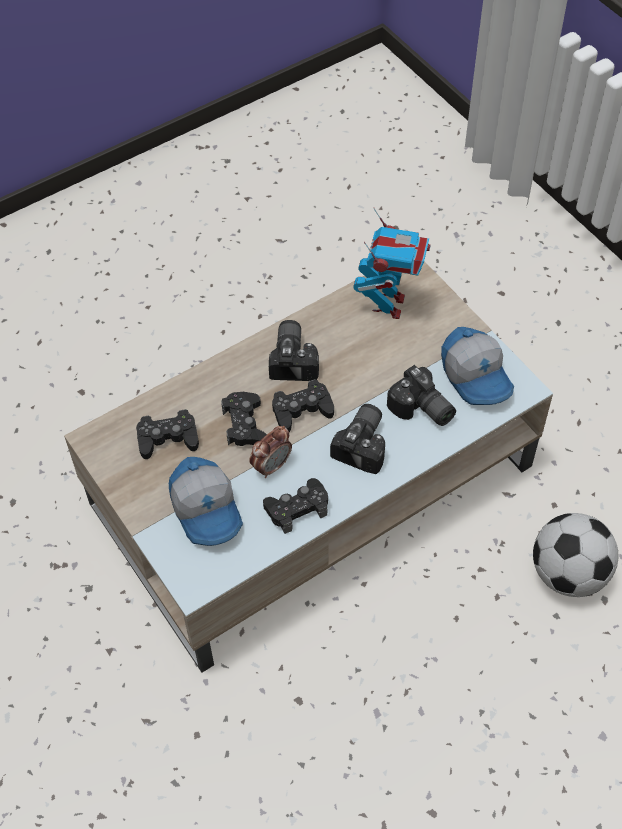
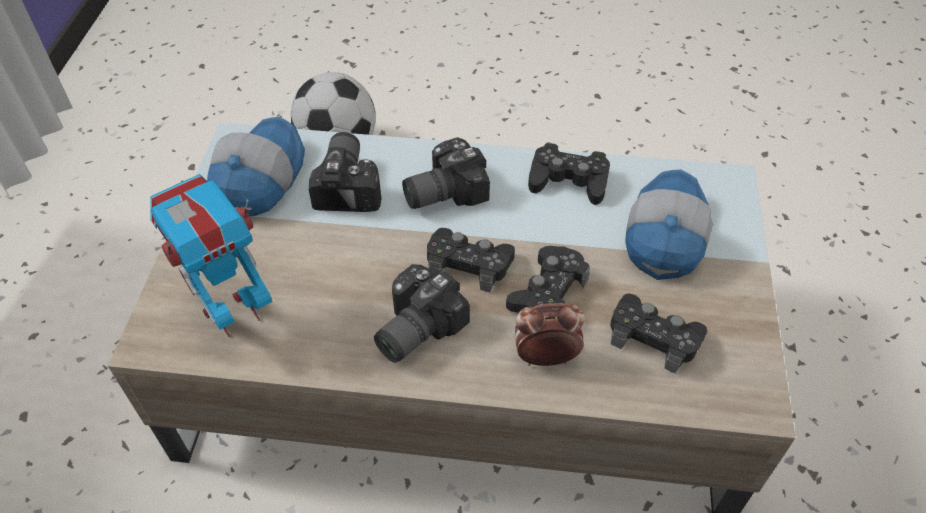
camera: 140 degrees left, 5 degrees down
alarm clock [249,426,292,478] -> alarm clock moved to [515,303,584,366]

